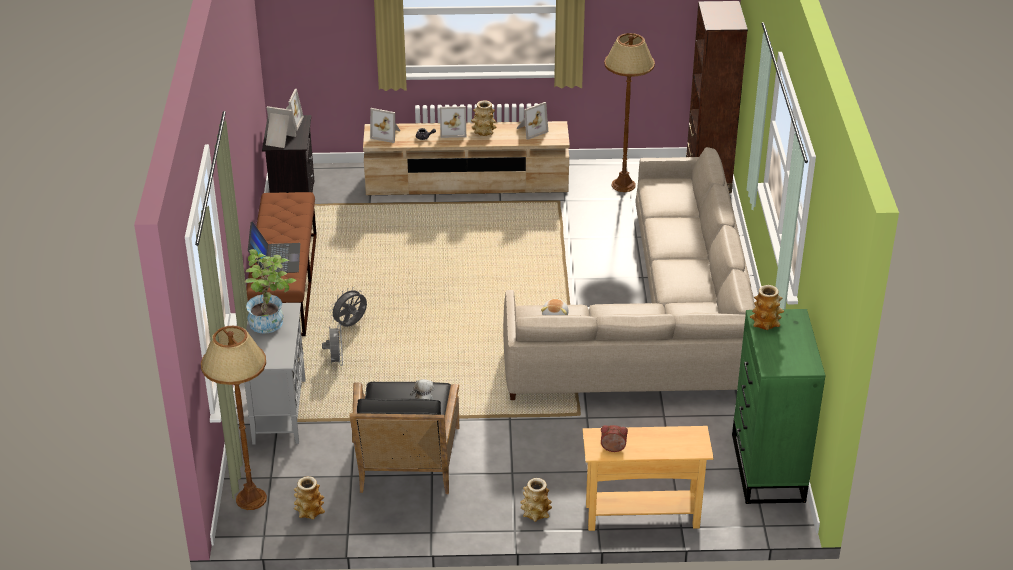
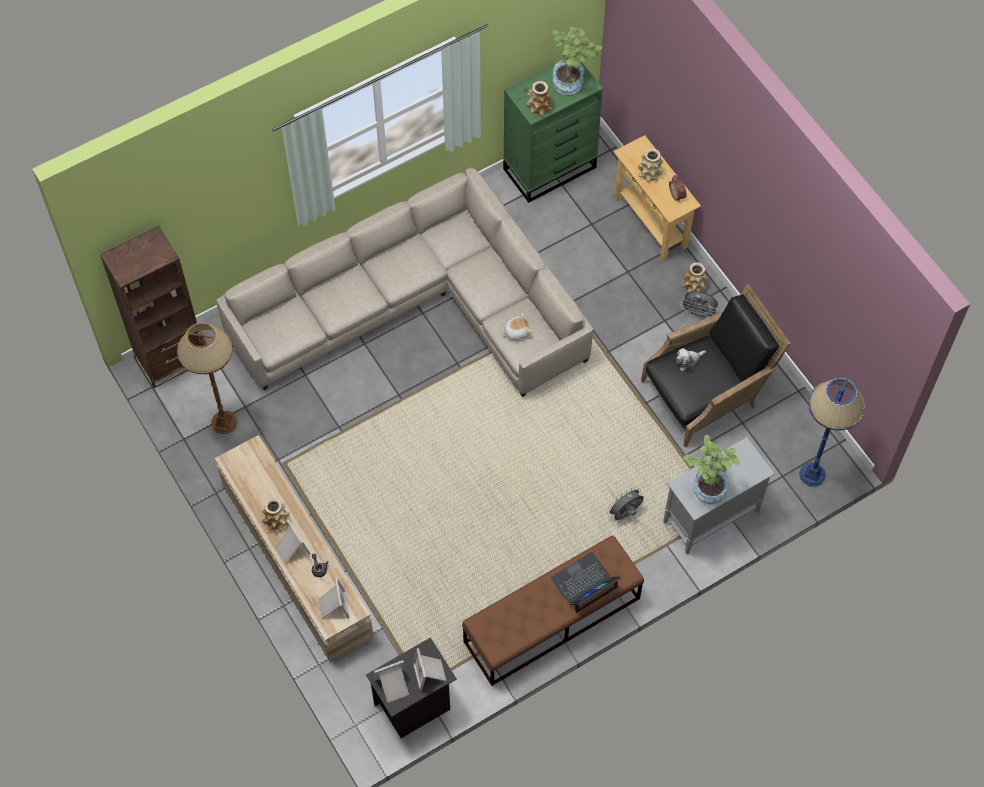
camera: 120 degrees left, 25 degrees up
brown floor lamp [201,326,267,510] -> blue floor lamp [799,378,865,487]
vase [294,476,325,519] -> vase moved to [638,148,663,182]
grey fan [329,287,367,327] -> grey fan moved to [680,291,718,318]
picture frame [516,102,548,140] -> none
none -> potted plant [552,27,602,95]

